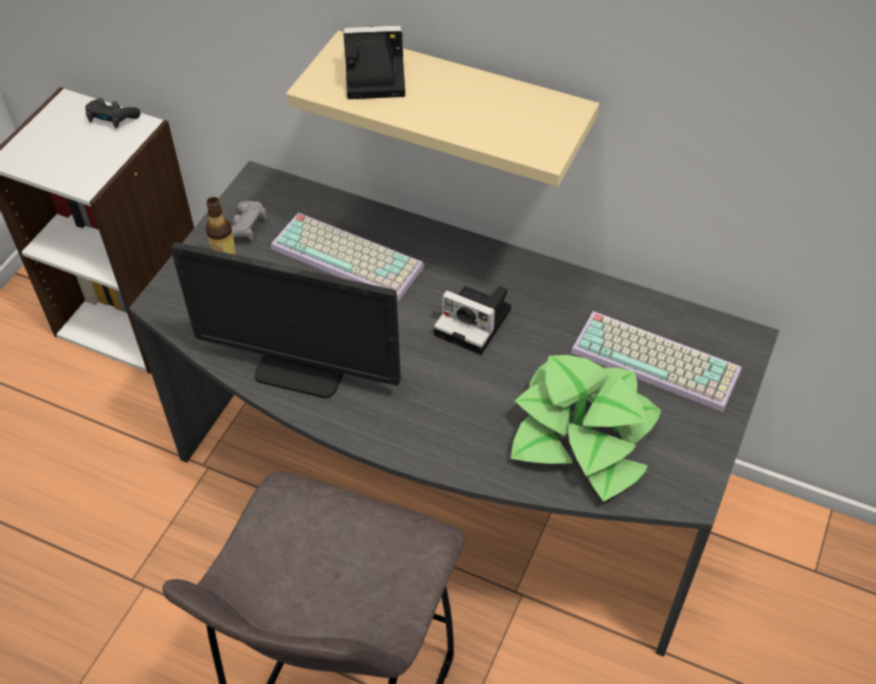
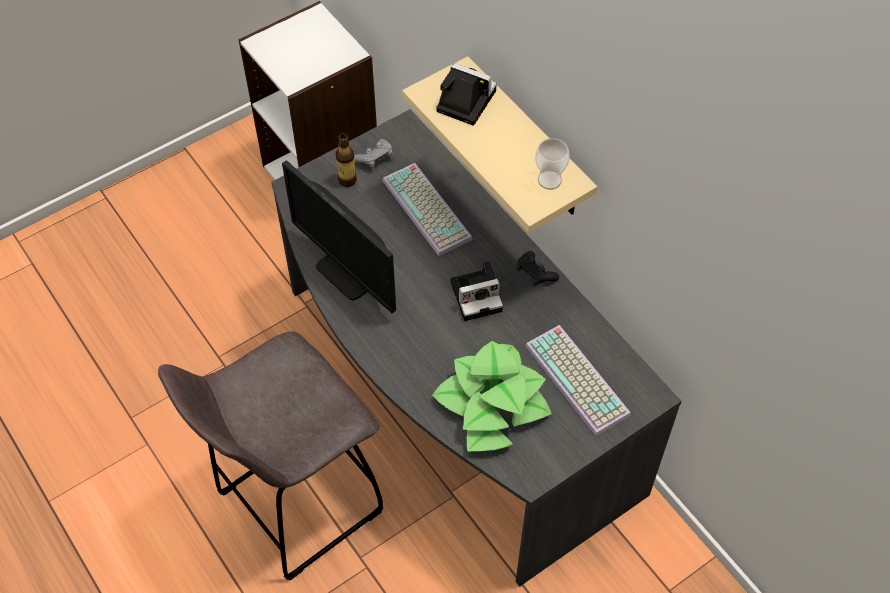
camera: 30 degrees right, 5 degrees up
black game controller [85,98,141,129] -> black game controller moved to [517,251,559,286]
camera [434,286,511,355] -> camera turned 75 degrees counterclockwise [450,261,503,321]
none -> cup [535,138,570,190]

